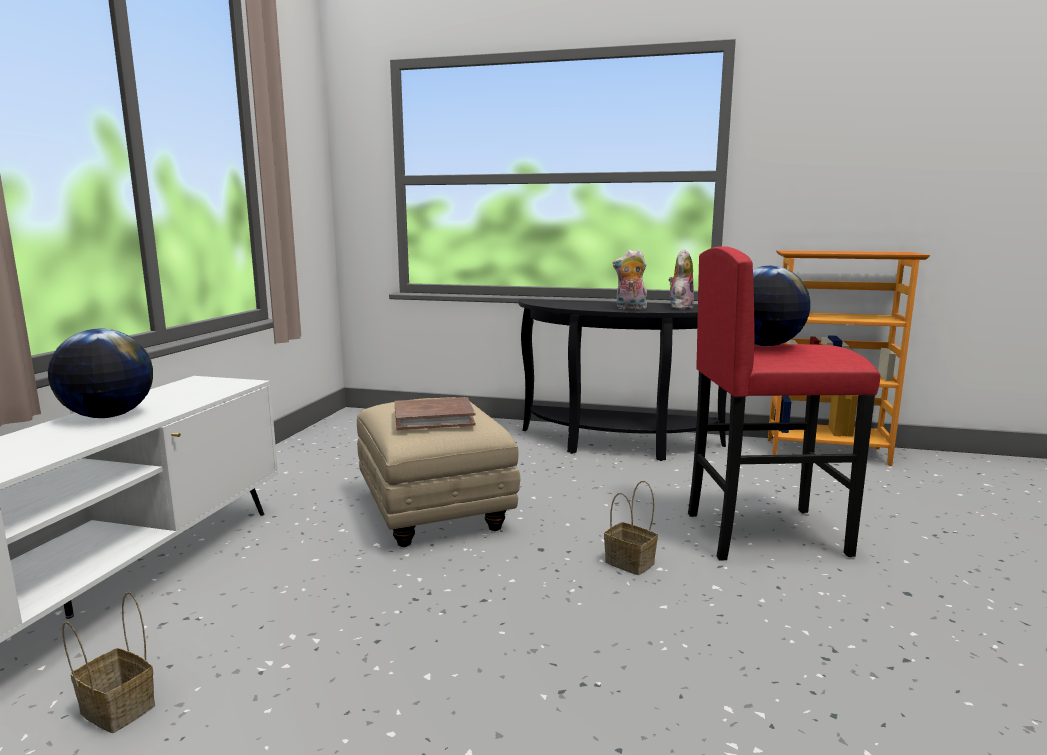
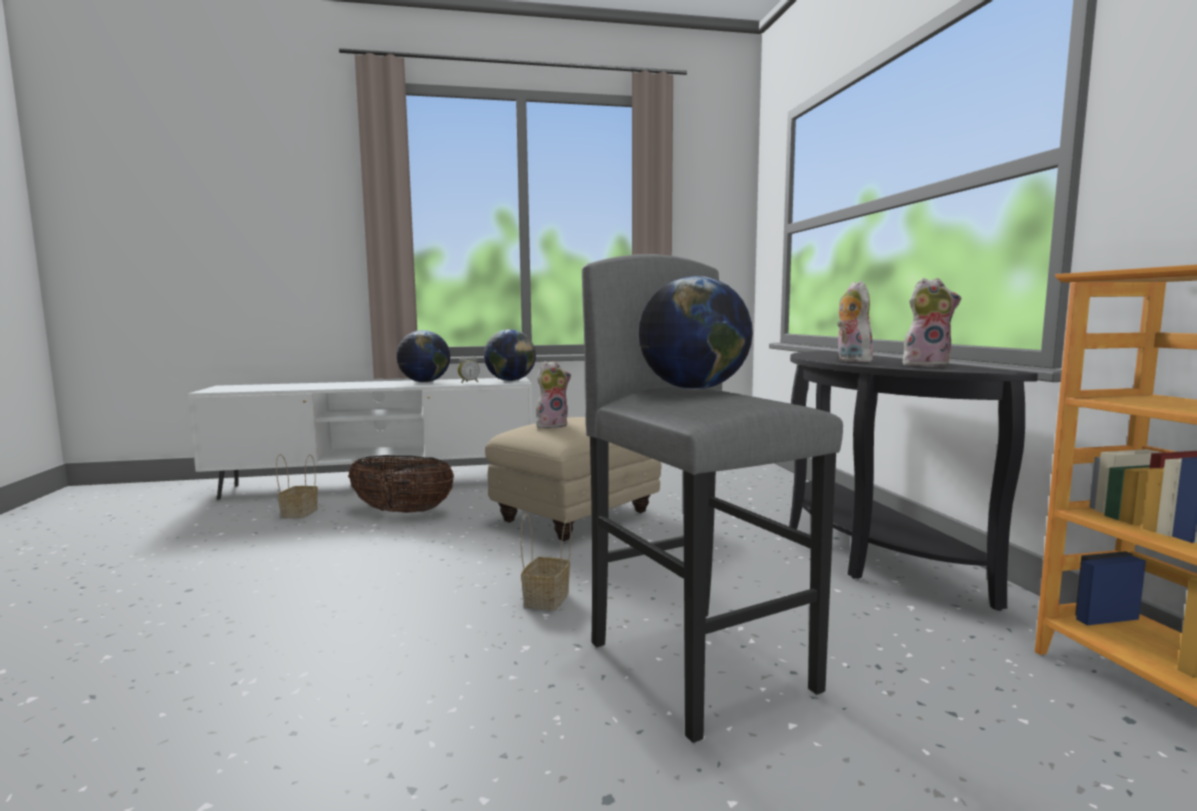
camera: 65 degrees right, 5 degrees down
brown book [395,397,476,430] -> plush toy [536,361,571,428]
red stool [688,246,880,560] -> grey stool [582,254,843,743]
none -> basket [348,455,454,513]
none -> alarm clock [458,356,480,383]
none -> globe [484,329,536,381]

